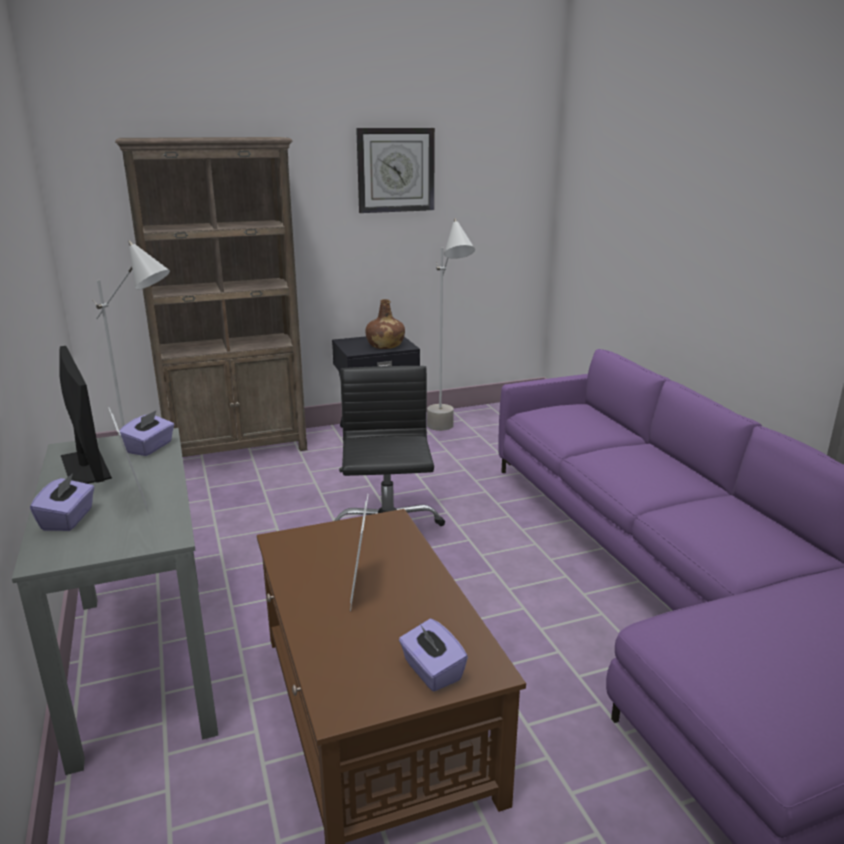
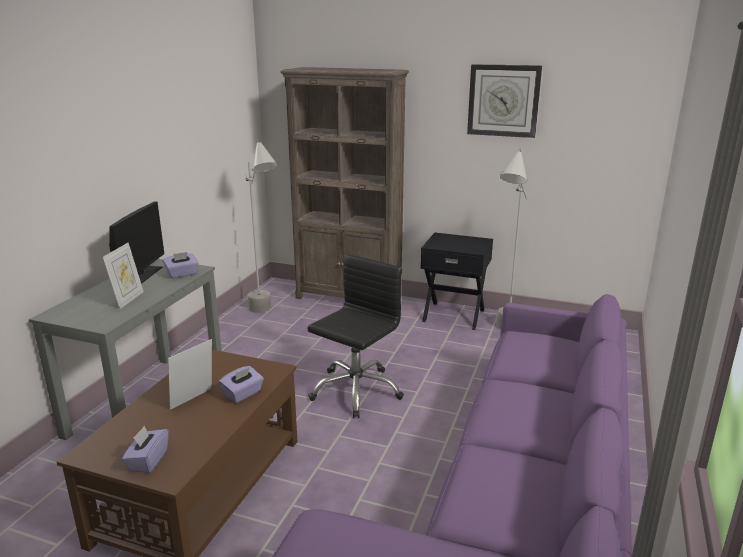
camera: 40 degrees right, 0 degrees up
purple tissue box [30,473,95,531] -> purple tissue box moved to [219,366,264,403]
brown bottle [365,299,405,349] -> none

